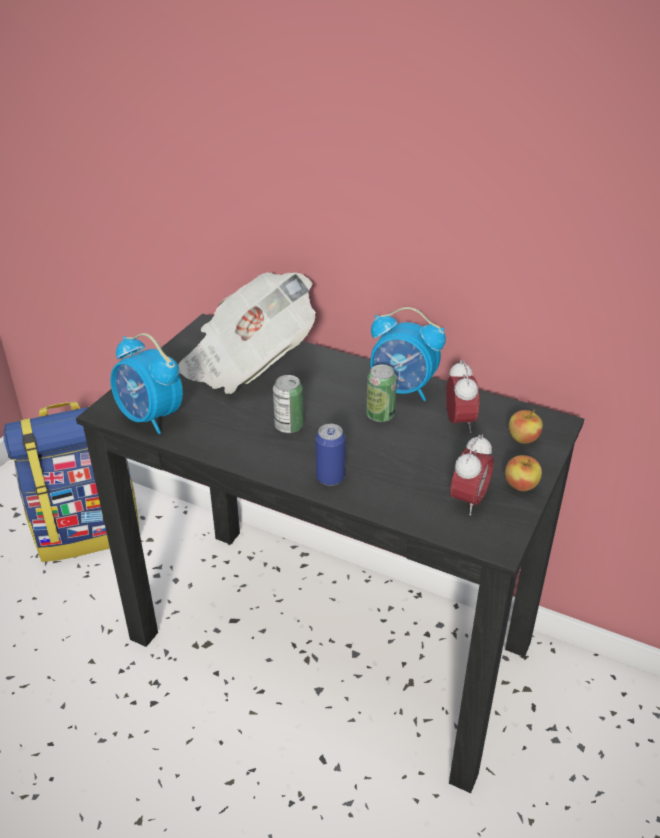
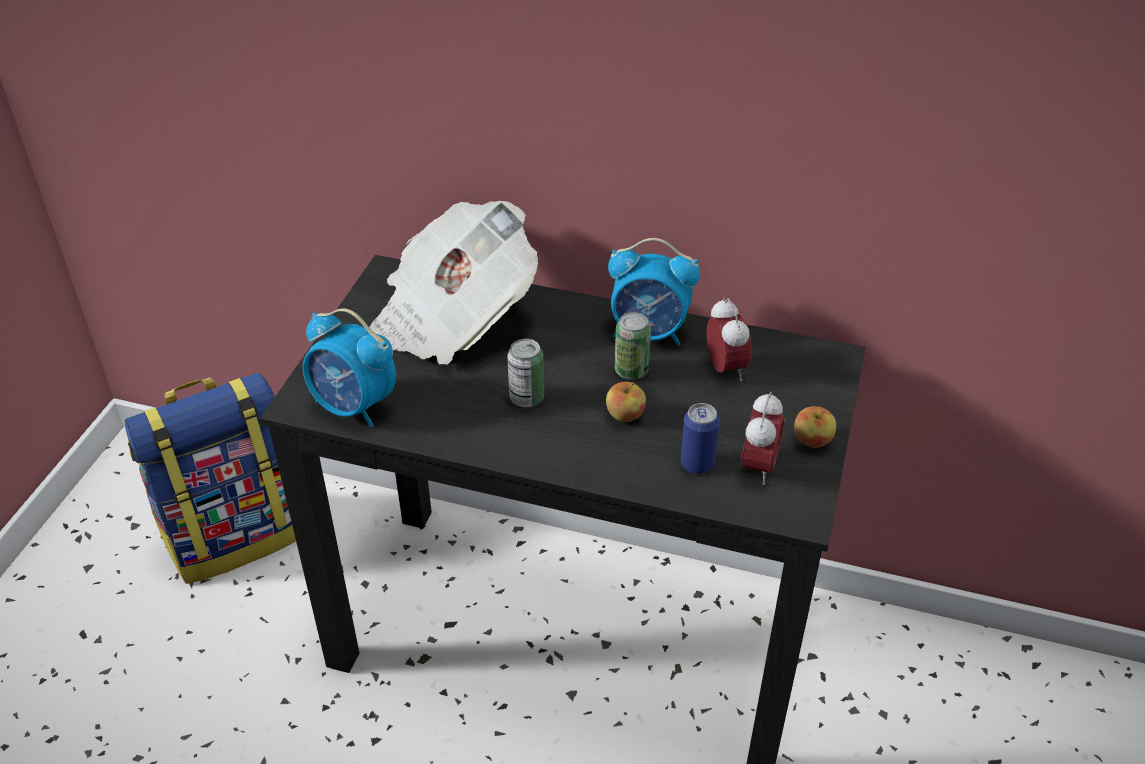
camera: 10 degrees left, 5 degrees up
can [316,424,345,486] -> can moved to [681,403,720,474]
apple [509,409,543,444] -> apple moved to [606,382,646,422]

